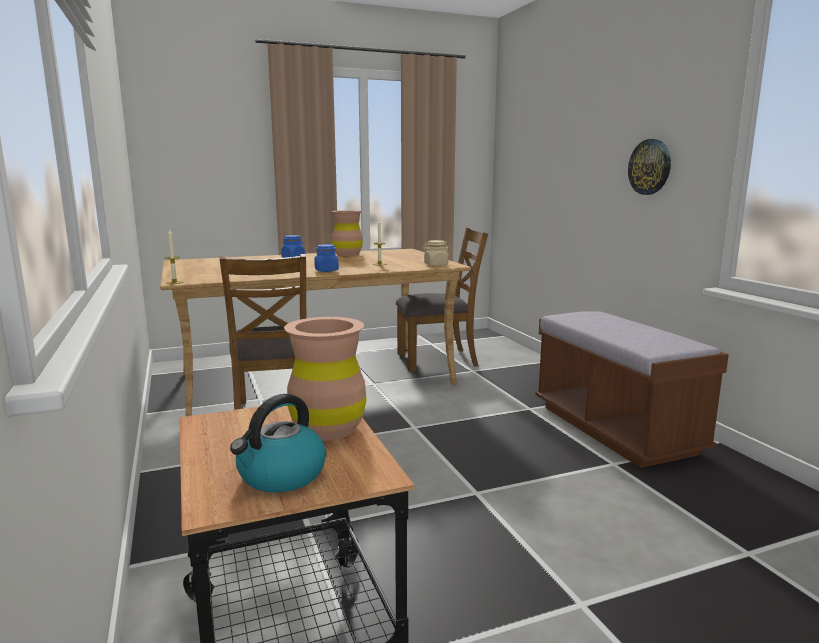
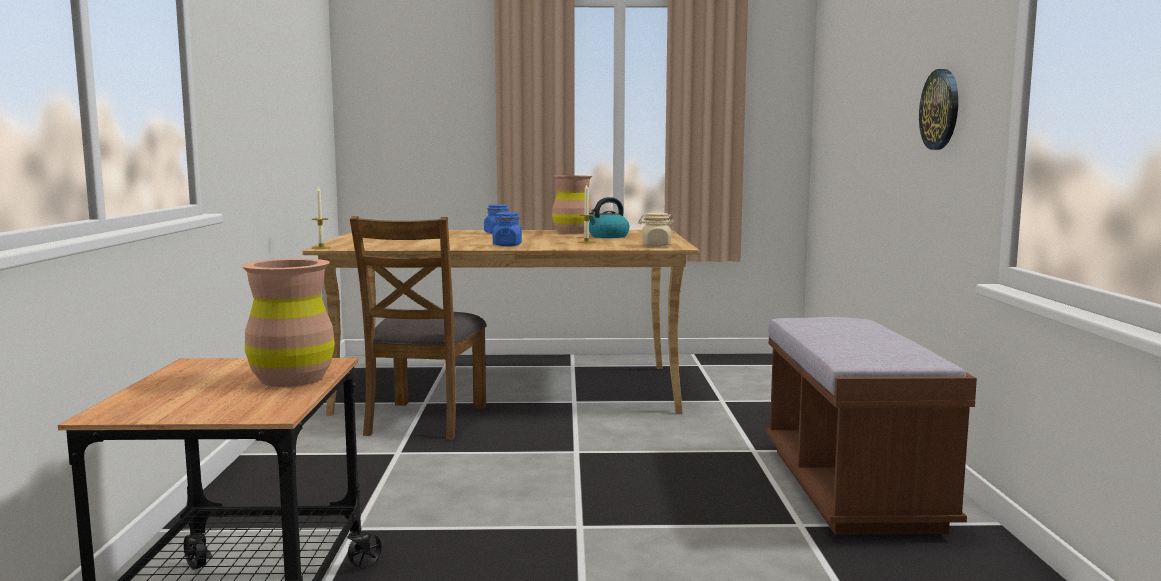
camera: 20 degrees right, 5 degrees down
kettle [230,394,326,492] -> kettle moved to [588,197,629,238]
brown chair [396,227,488,372] -> none

